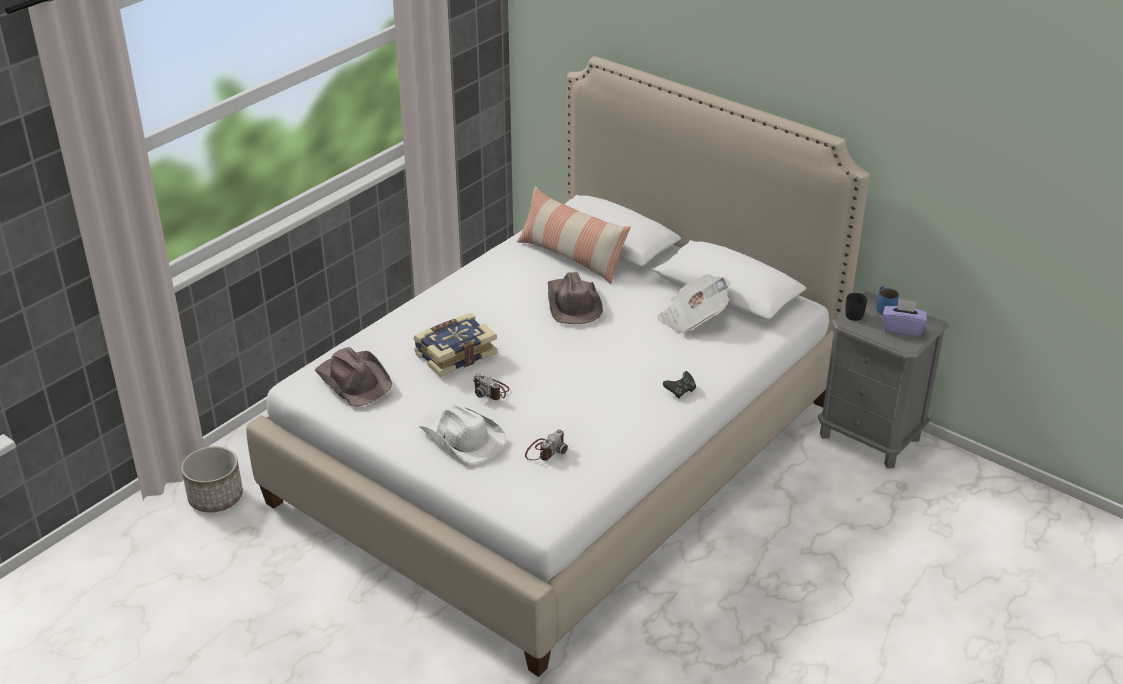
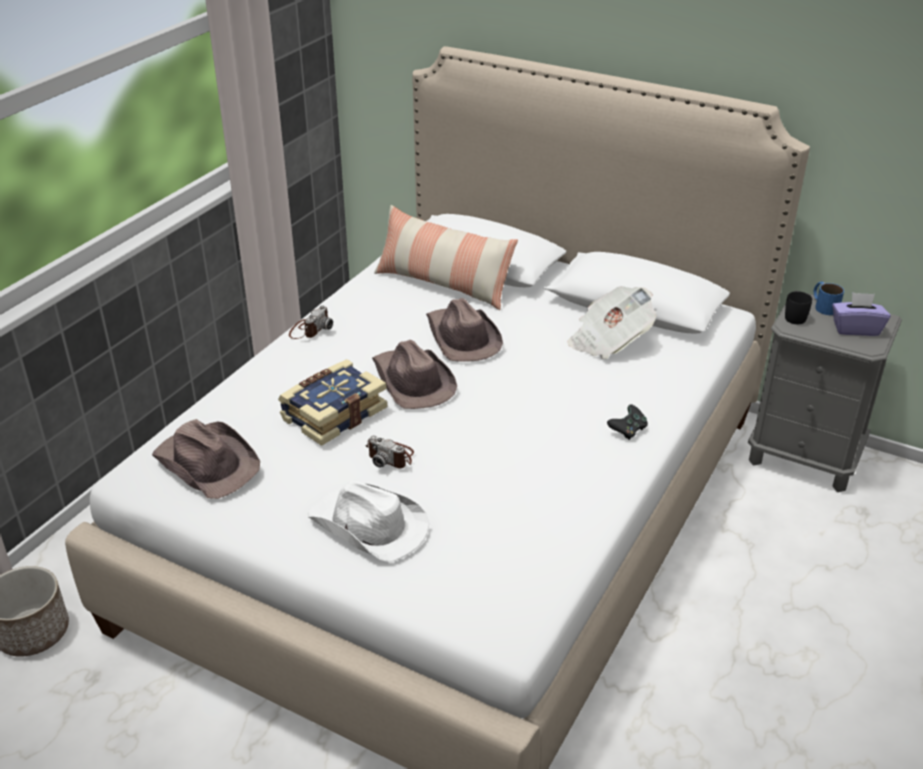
camera: 10 degrees left, 0 degrees up
camera [525,429,568,461] -> camera moved to [289,305,333,339]
none -> brown hat [372,340,457,409]

